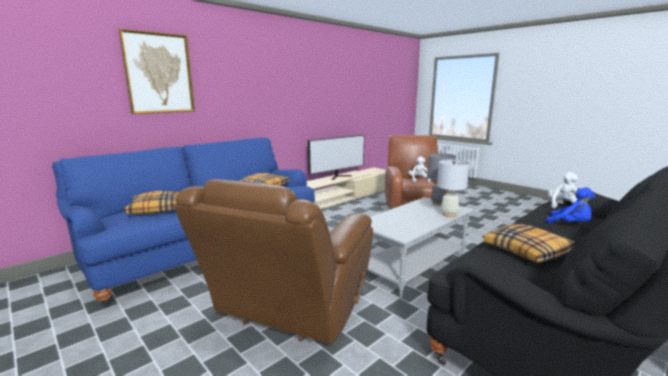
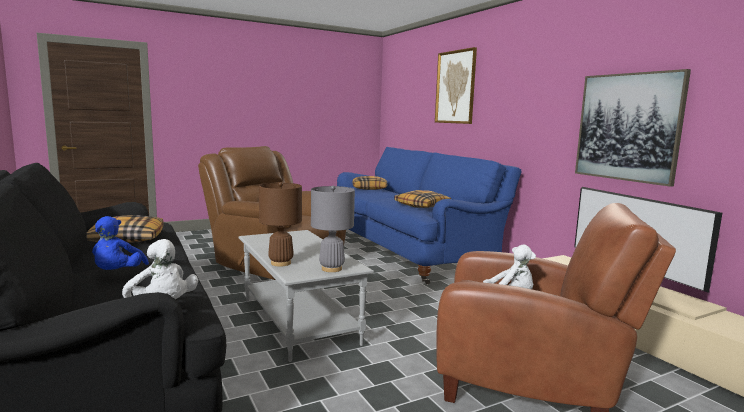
camera: 105 degrees right, 5 degrees down
white table lamp [437,160,470,217] -> brown table lamp [259,182,302,267]
blue plush toy [547,187,595,224] -> blue plush toy turned 60 degrees counterclockwise [92,216,149,270]
none -> picture [575,69,691,187]

